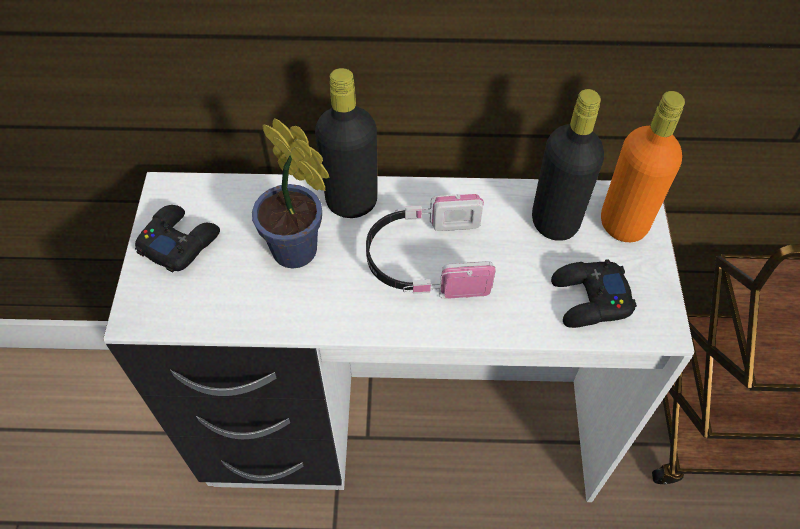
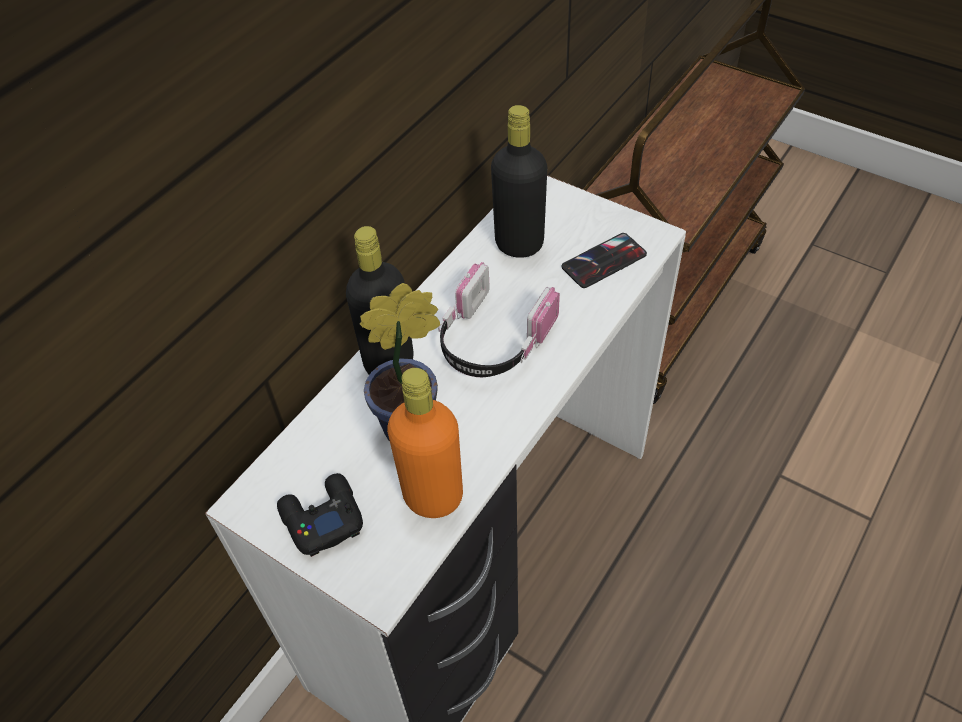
camera: 55 degrees left, 5 degrees down
black game controller [551,259,637,328] -> phone [561,233,647,288]
orange bottle [601,91,685,242] -> orange bottle moved to [387,368,463,518]

